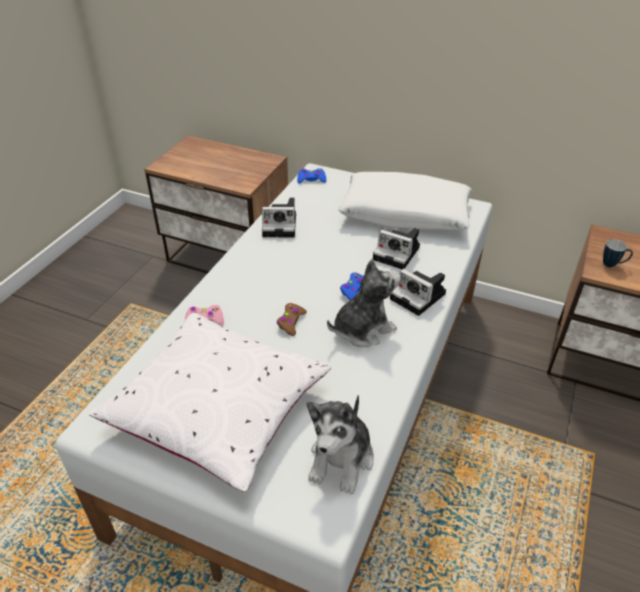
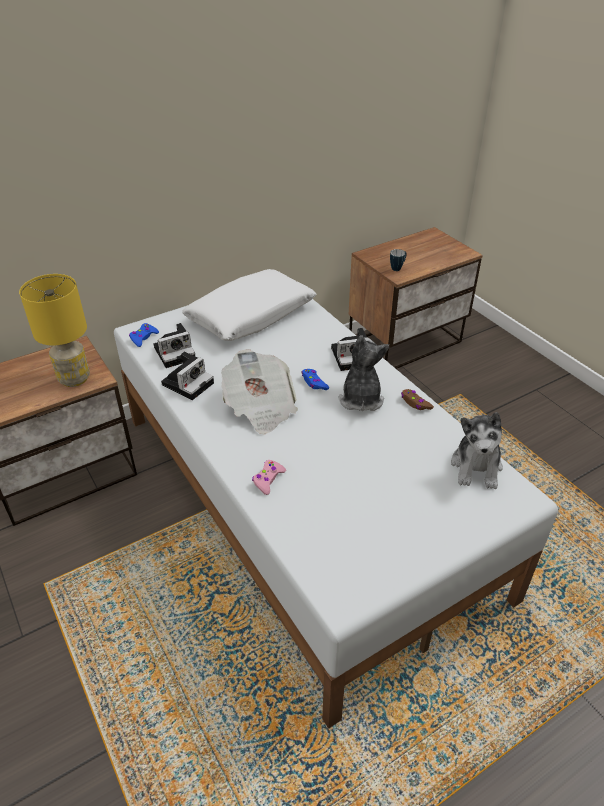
camera: 55 degrees left, 0 degrees up
white pillow [89,313,331,492] -> none
brown game controller [277,303,307,336] -> brown game controller moved to [401,389,434,410]
plush toy [307,395,374,495] -> plush toy turned 45 degrees clockwise [451,412,503,489]
camera [373,228,420,269] -> camera moved to [154,323,195,368]
none -> yellow table lamp [19,274,90,387]
none -> newspaper [221,349,298,435]

